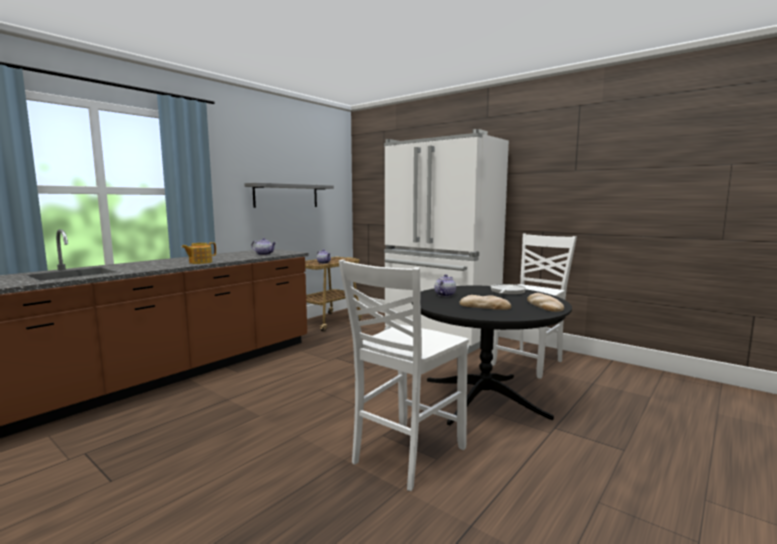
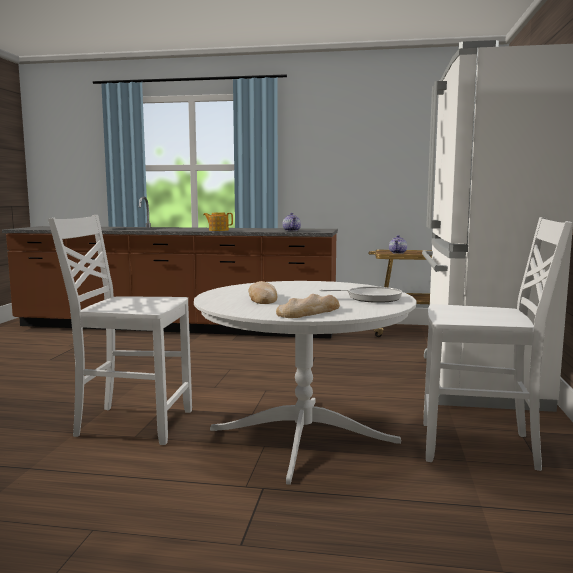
camera: 60 degrees right, 0 degrees up
grey shelf [244,183,334,208] -> none
black dining table [412,286,572,426] -> white dining table [194,281,416,485]
teapot [435,274,456,297] -> none

